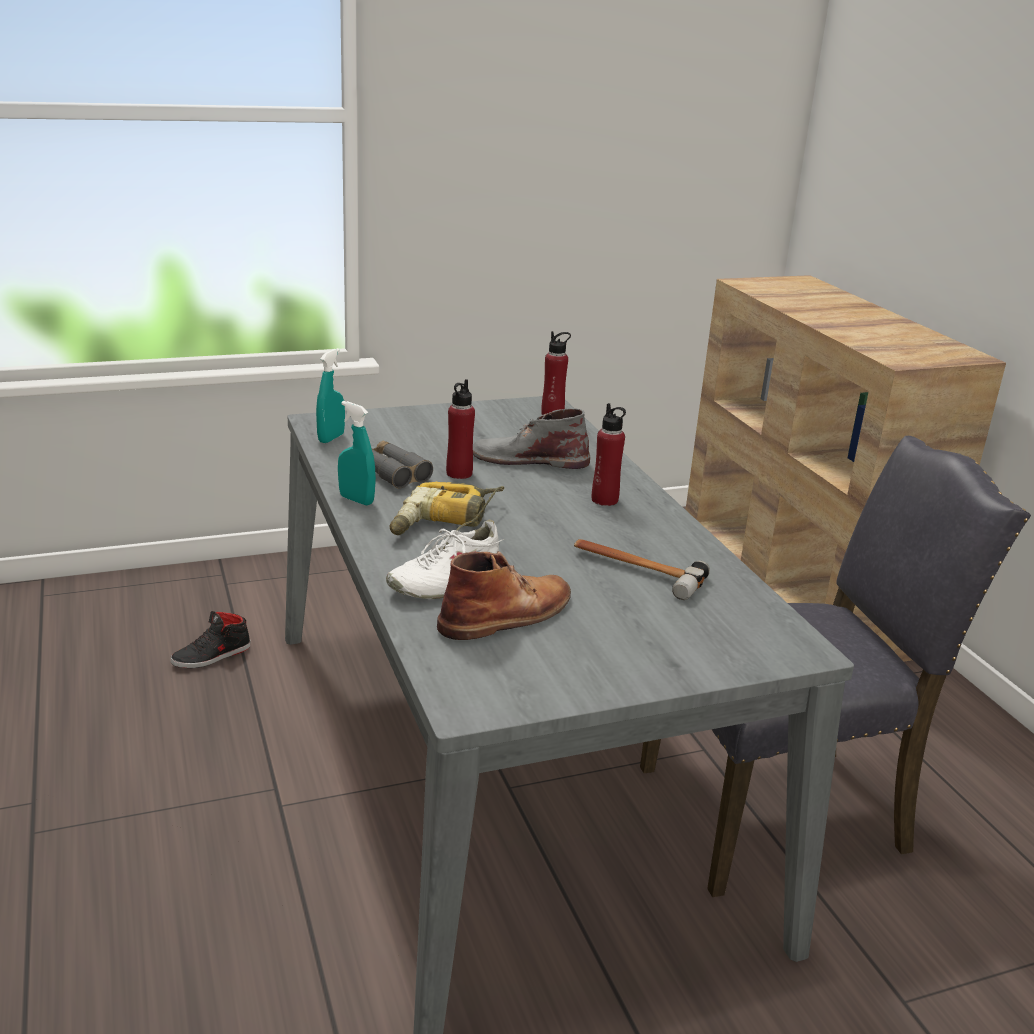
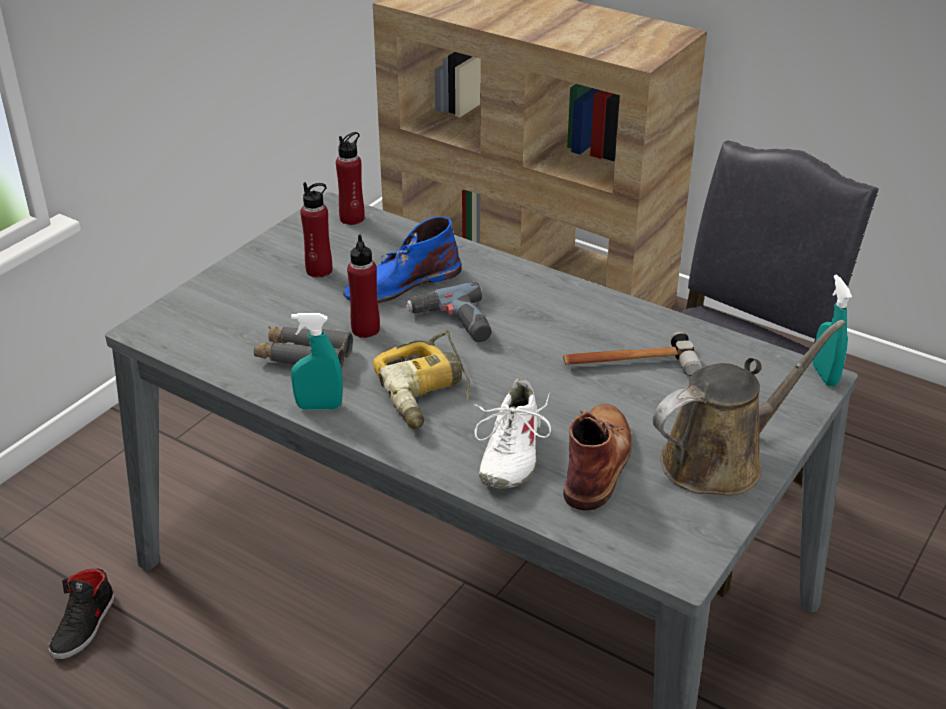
camera: 35 degrees left, 10 degrees up
turquoise spray bottle [316,348,345,443] -> turquoise spray bottle moved to [813,275,852,386]
grey boot [473,408,590,469] -> blue boot [343,216,461,303]
red bottle [592,403,626,506] -> red bottle moved to [301,182,332,278]
none -> power drill [405,281,492,342]
none -> brown watering can [653,320,846,496]

